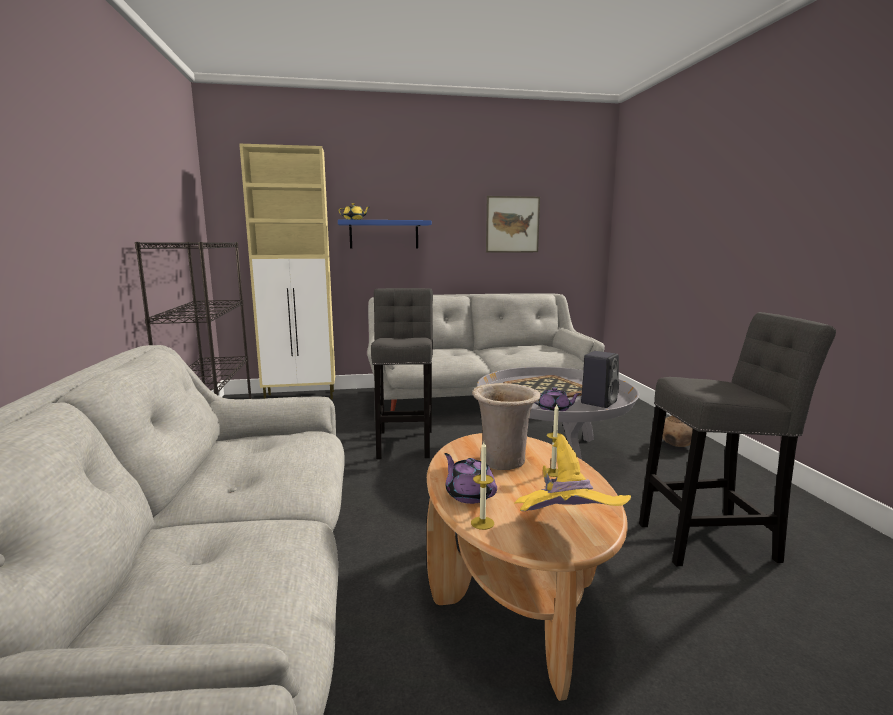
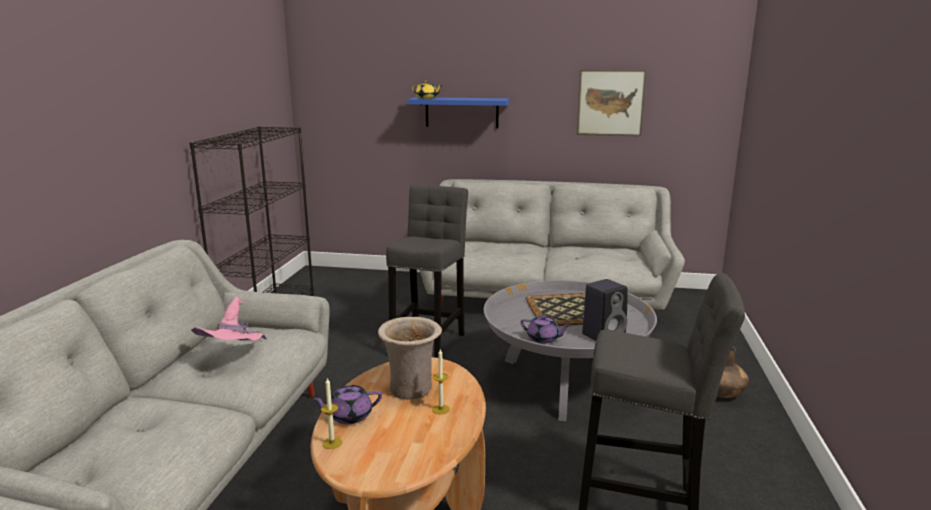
camera: 20 degrees right, 5 degrees up
beige cabinet [239,144,335,399] -> none
purple teapot [445,453,497,504] -> purple teapot turned 90 degrees counterclockwise [311,385,382,424]
yellow hat [514,435,631,511] -> none
none -> pink hat [191,296,267,341]

